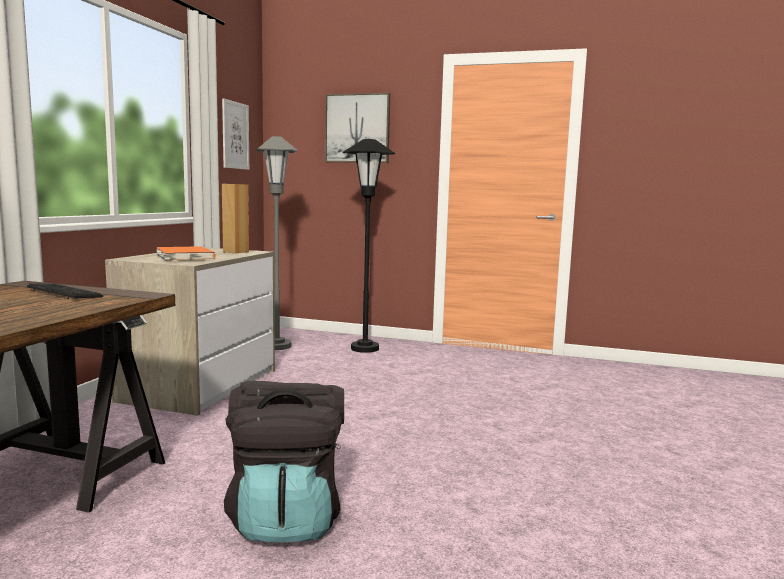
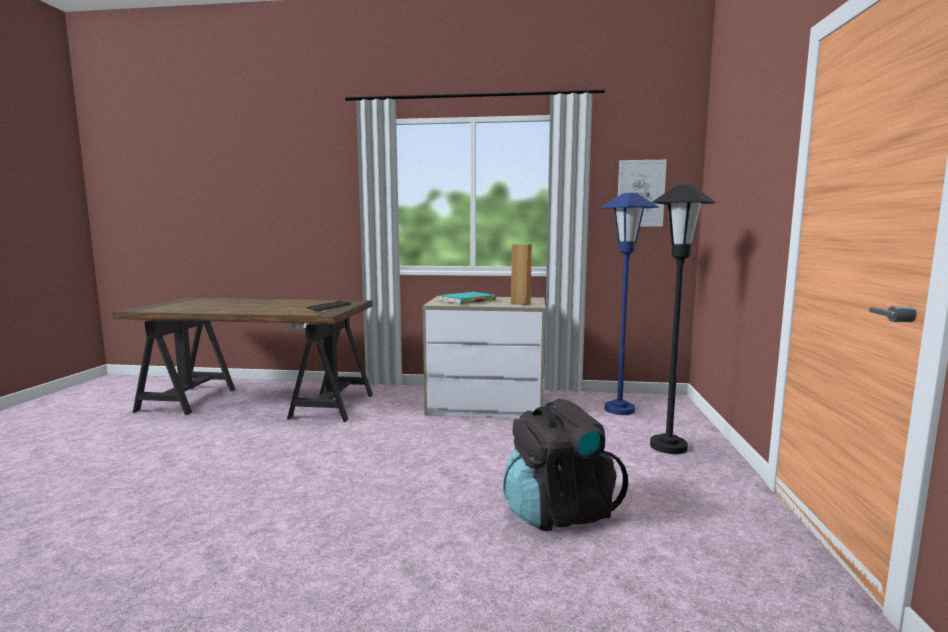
camera: 80 degrees right, 0 degrees up
orange book [156,246,216,262] -> turquoise book [439,292,496,304]
black backpack [224,381,344,542] -> black backpack moved to [503,399,628,531]
grey floor lamp [256,136,297,350] -> blue floor lamp [601,193,658,415]
picture [325,93,390,163] -> none

